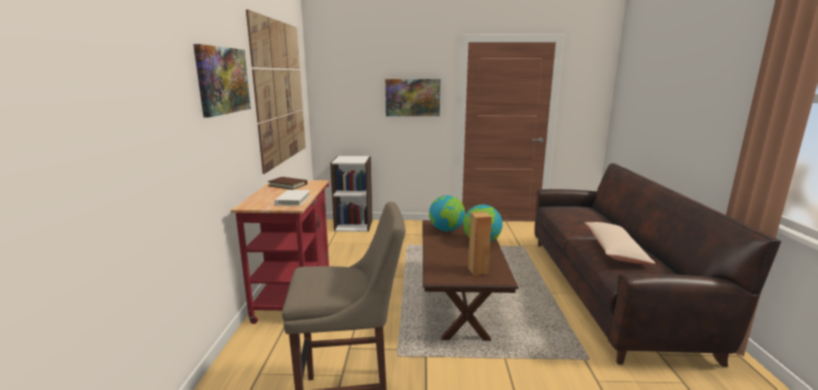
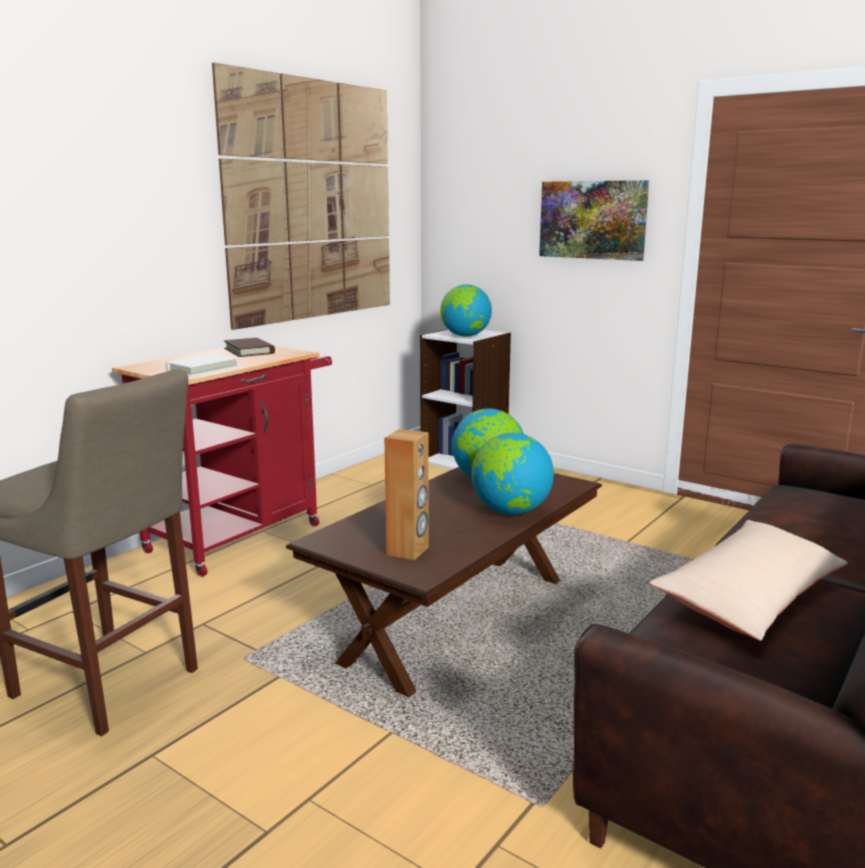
camera: 35 degrees right, 0 degrees up
picture [193,44,251,117] -> none
none -> globe [440,285,492,337]

